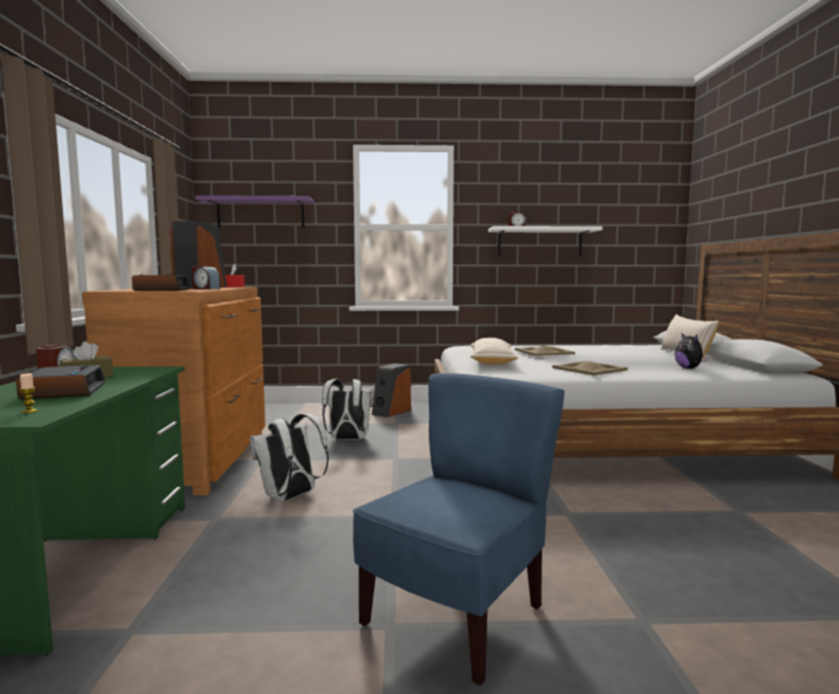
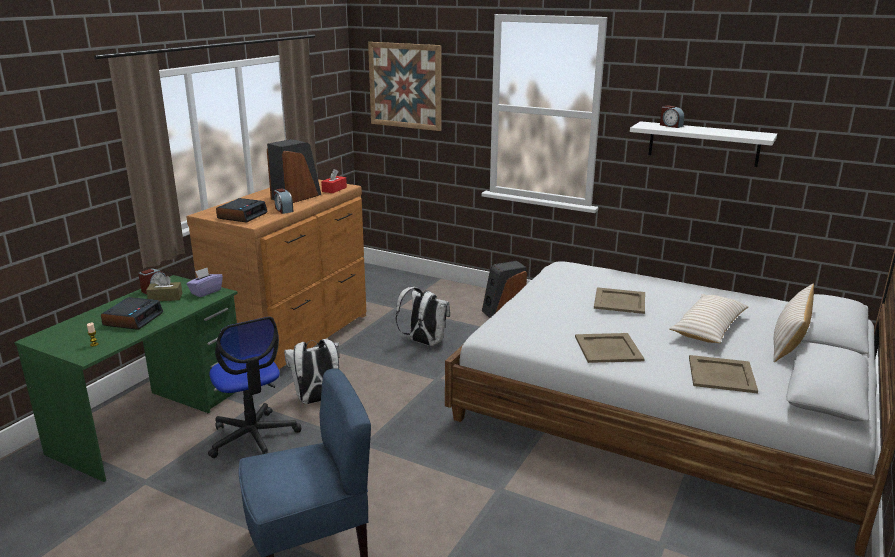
camera: 30 degrees right, 15 degrees up
purple shelf [195,195,314,228] -> picture [368,42,441,131]
beige pillow [470,338,518,365] -> beige pillow moved to [669,295,749,343]
plush toy [675,333,708,369] -> beige tray [689,355,758,394]
none -> purple tissue box [186,268,223,297]
none -> office chair [208,317,301,458]

